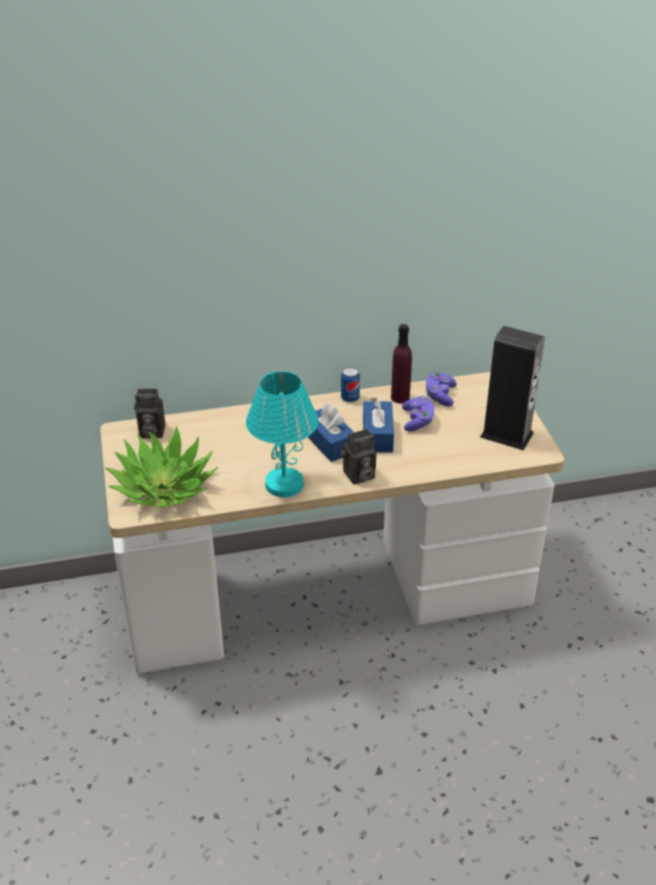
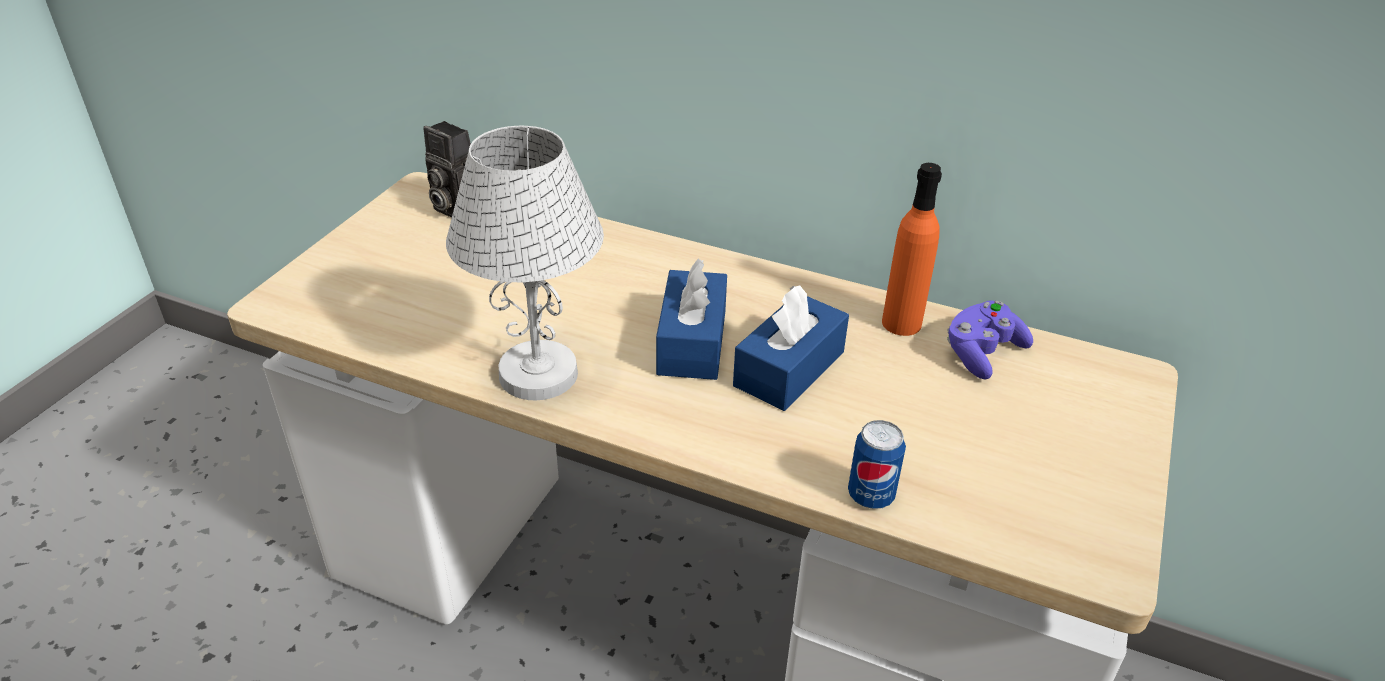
camera: 35 degrees right, 0 degrees up
potted plant [106,426,218,507] -> none
turquoise table lamp [246,371,318,497] -> white table lamp [446,126,604,400]
camera [340,429,376,485] -> none
can [341,367,360,403] -> can moved to [848,420,906,509]
purple bottle [391,324,412,403] -> orange bottle [882,163,942,336]
purple game controller [402,396,434,431] -> none
speaker [480,326,545,450] -> none

